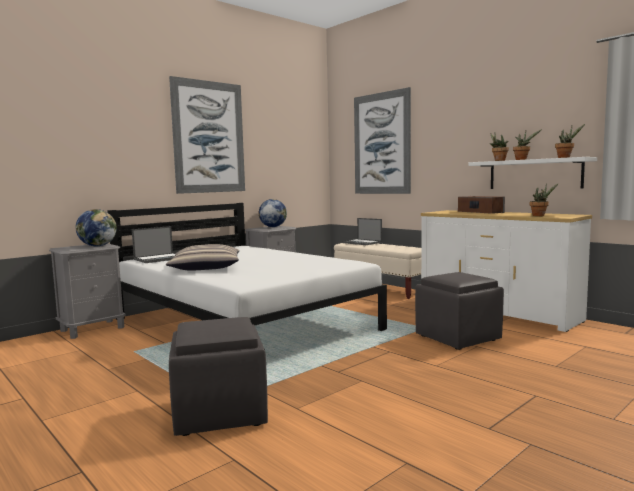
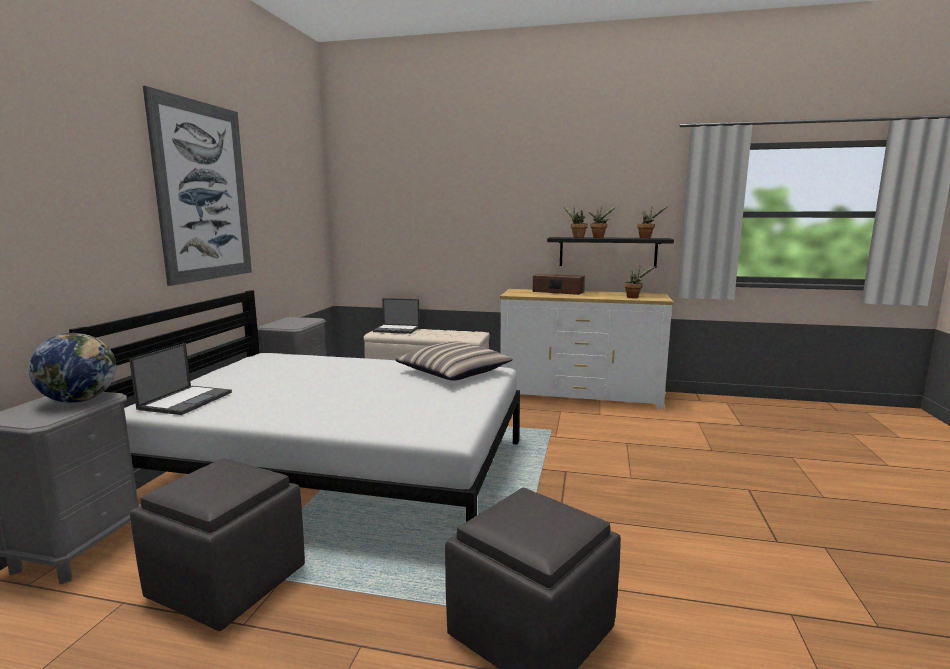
camera: 35 degrees left, 5 degrees up
pillow [166,244,239,271] -> pillow moved to [395,341,513,381]
globe [259,199,287,227] -> none
picture [354,87,411,194] -> none
grey ottoman [415,272,504,350] -> grey ottoman moved to [130,458,305,631]
white shelf [468,157,597,189] -> black shelf [547,237,674,268]

